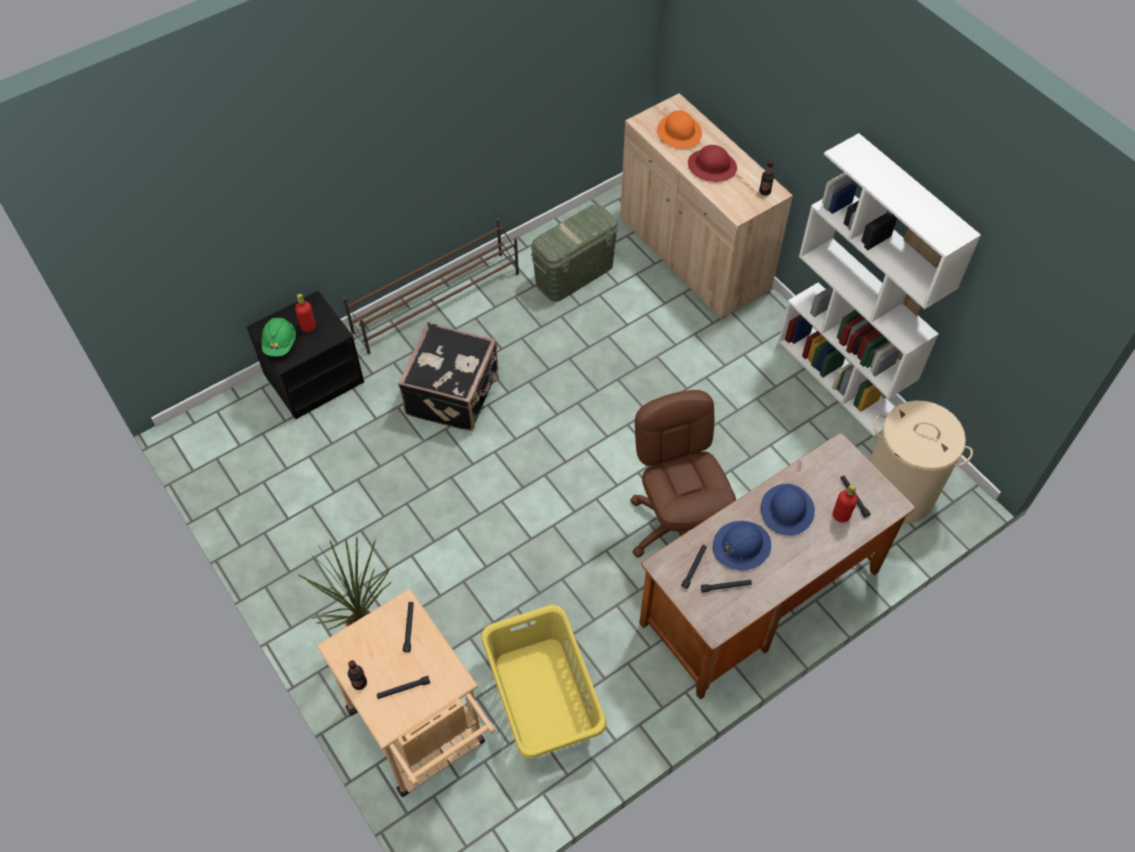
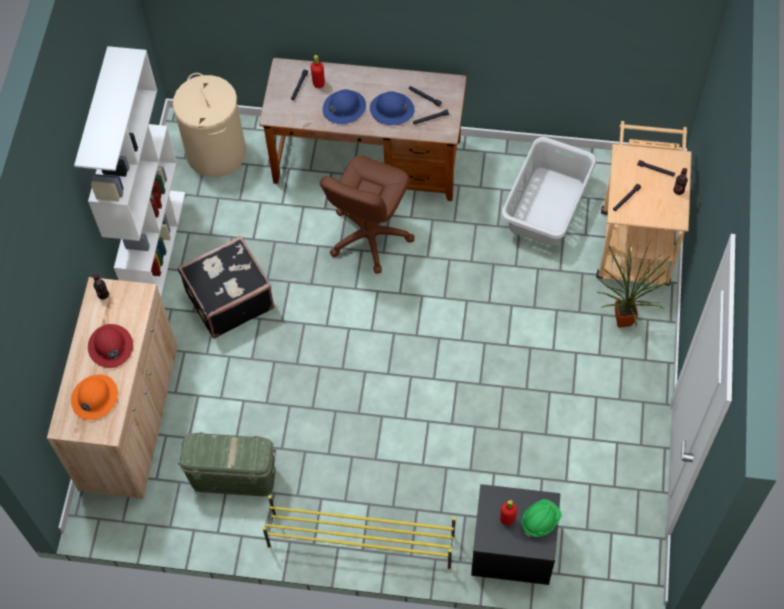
camera: 135 degrees left, 5 degrees up
brown shoe rack [343,218,519,355] -> yellow shoe rack [262,495,456,570]
black suitcase [398,322,499,431] -> black suitcase moved to [177,236,275,339]
yellow laundry basket [481,605,607,758] -> grey laundry basket [501,137,596,246]

